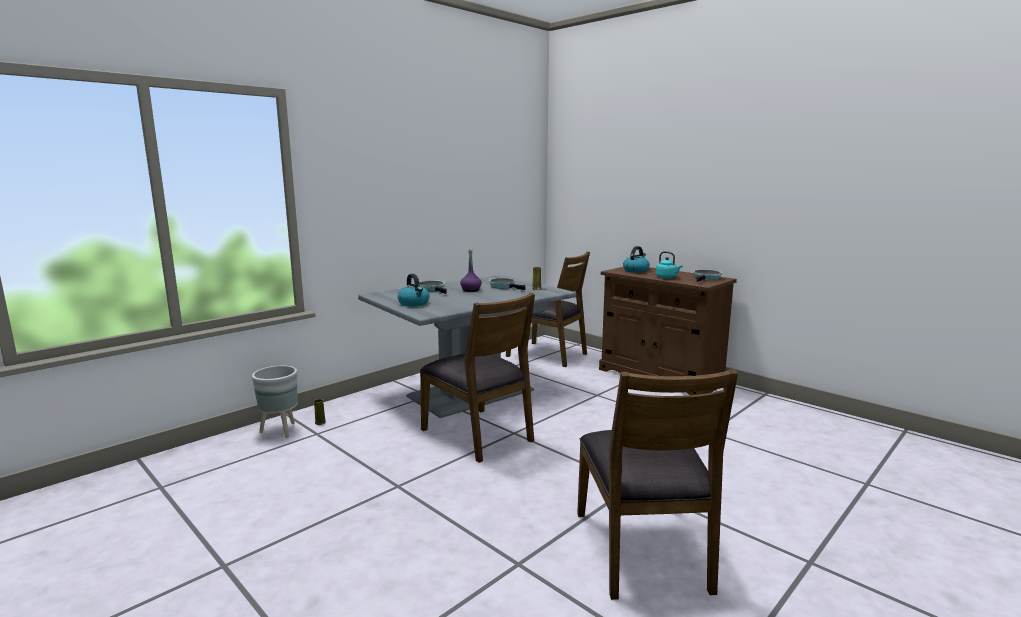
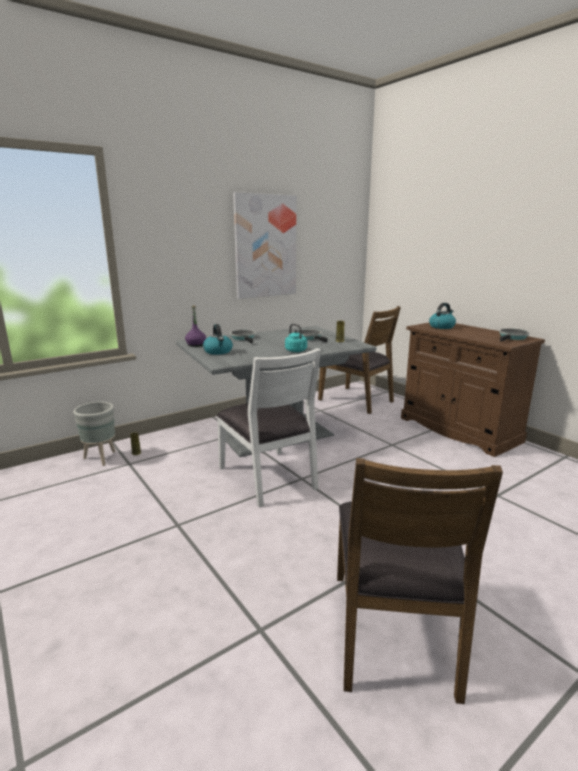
camera: 10 degrees right, 5 degrees up
brown chair [420,293,535,462] -> white chair [217,348,321,507]
purple bottle [460,250,482,292] -> purple bottle moved to [185,305,206,347]
turquoise kettle [656,251,682,279] -> turquoise kettle moved to [285,323,307,352]
none -> picture [233,192,296,299]

